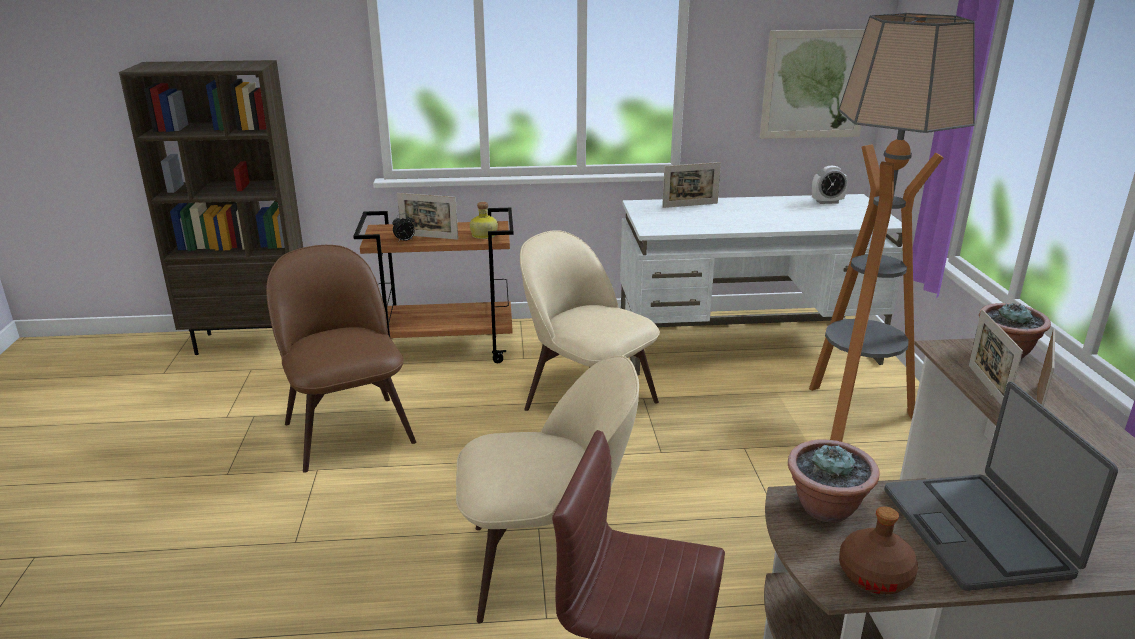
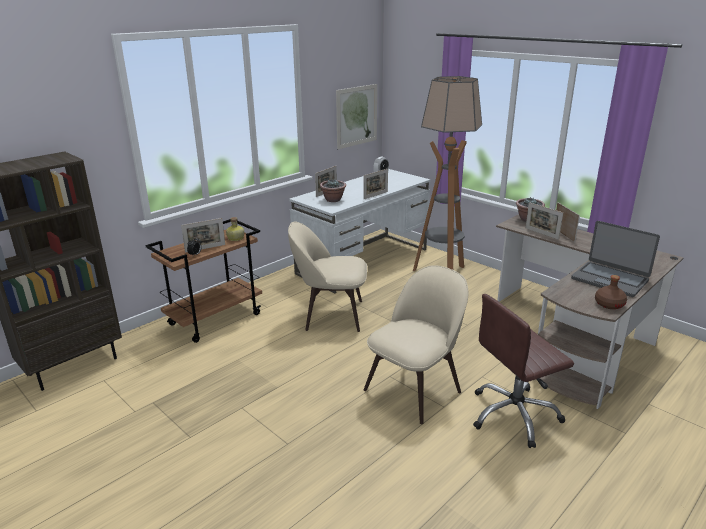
camera: 40 degrees left, 0 degrees up
brown chair [266,245,416,473] -> none
potted plant [788,439,879,523] -> potted plant moved to [320,179,346,202]
none -> picture frame [363,169,388,199]

